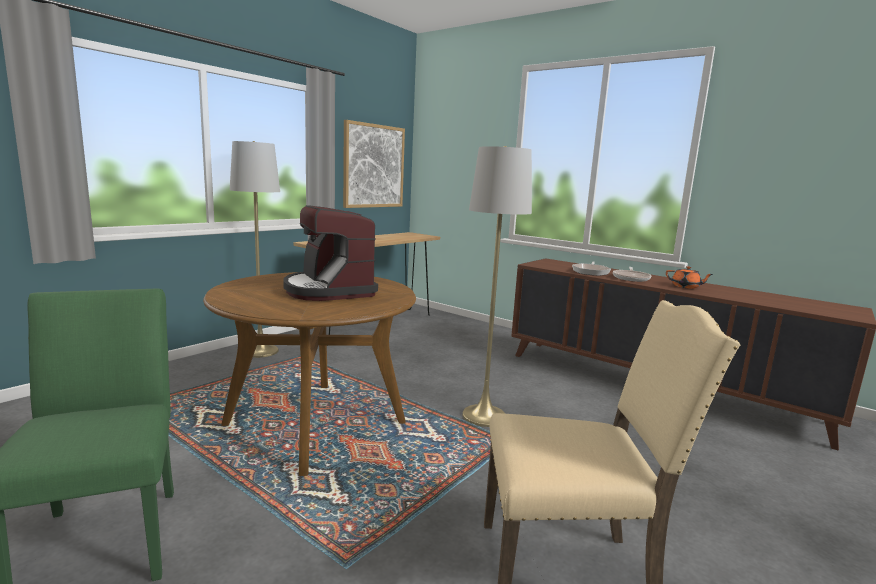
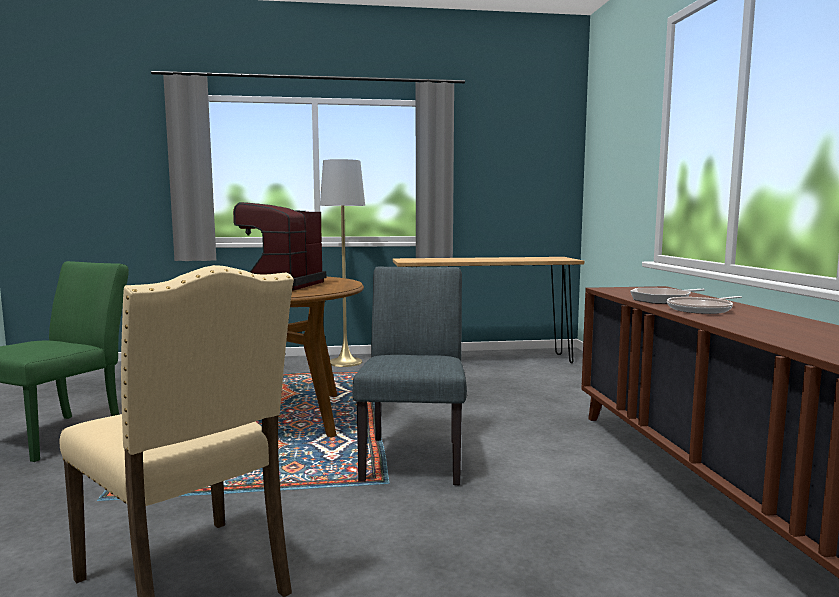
camera: 45 degrees right, 5 degrees down
picture [343,120,405,208] -> none
grey floor lamp [462,146,532,427] -> grey chair [352,267,467,485]
orange teapot [666,266,713,289] -> none

